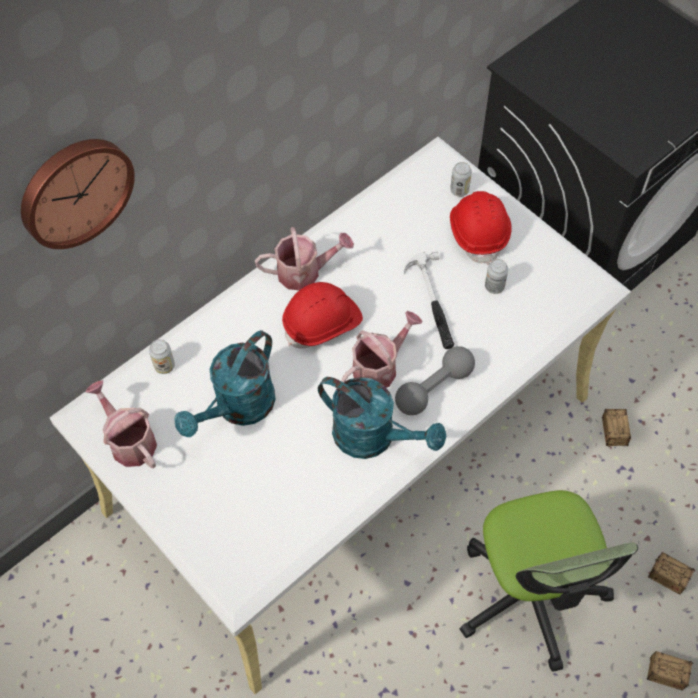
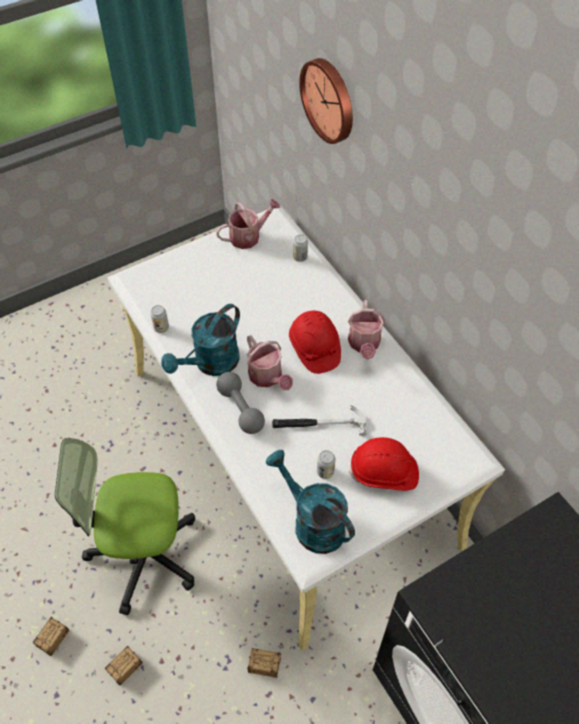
camera: 100 degrees right, 5 degrees down
turquoise watering can [175,330,276,437] -> turquoise watering can moved to [266,450,355,554]
can [450,162,472,197] -> can moved to [150,305,169,333]

